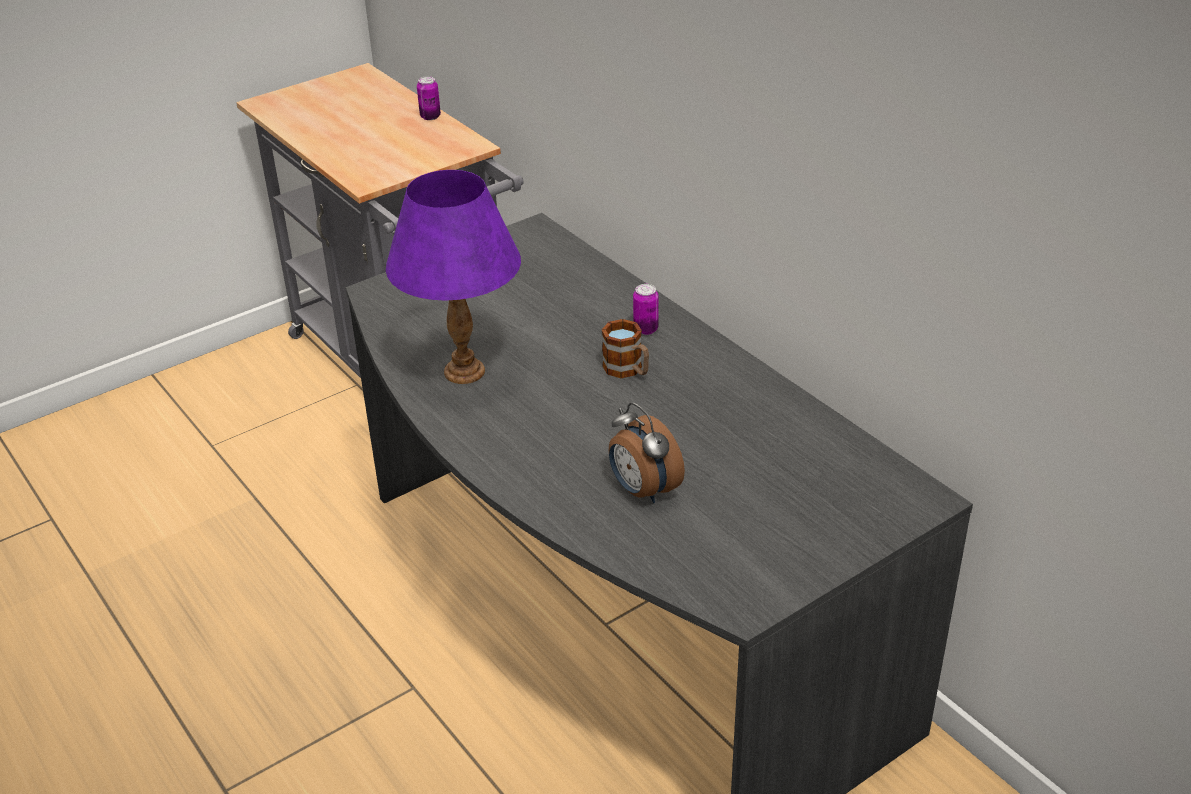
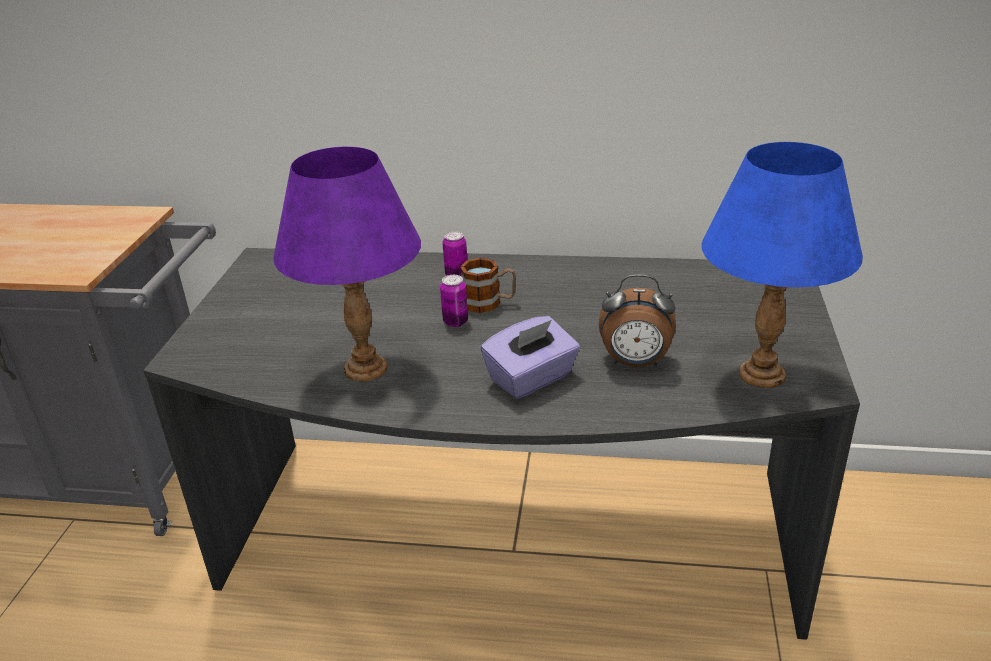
camera: 45 degrees left, 5 degrees down
can [417,76,441,120] -> can moved to [440,275,468,327]
none -> purple tissue box [481,316,580,399]
none -> blue table lamp [702,142,863,388]

